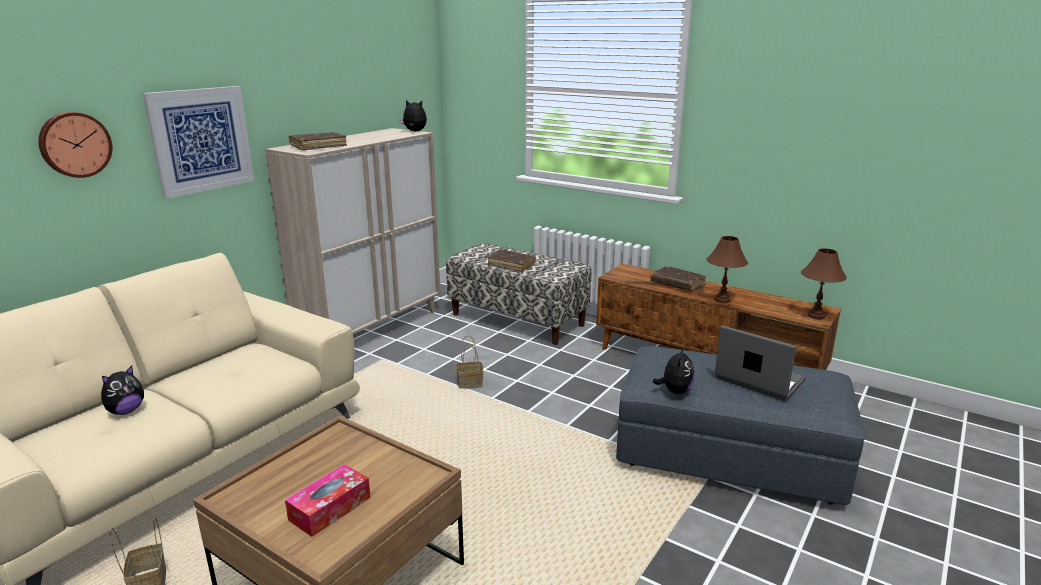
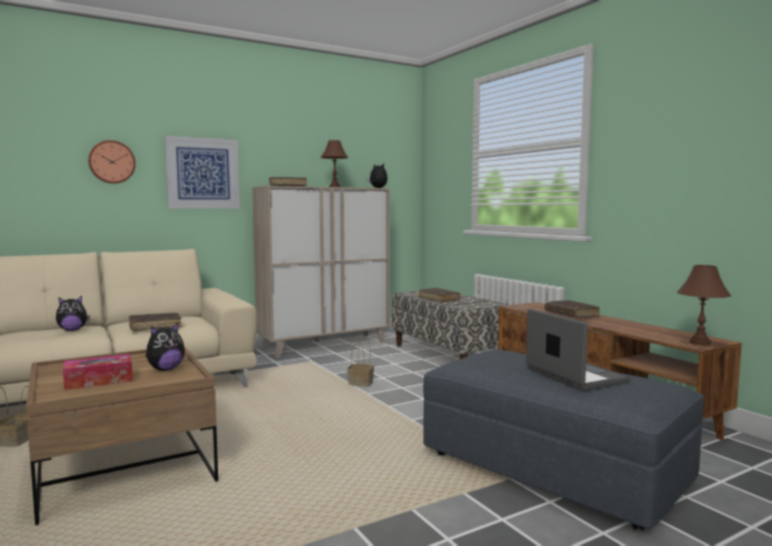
camera: 25 degrees right, 15 degrees down
plush toy [653,347,694,394] -> plush toy moved to [146,323,185,371]
brown table lamp [707,236,748,303] -> brown table lamp moved to [321,140,349,187]
none -> brown book [129,313,181,331]

